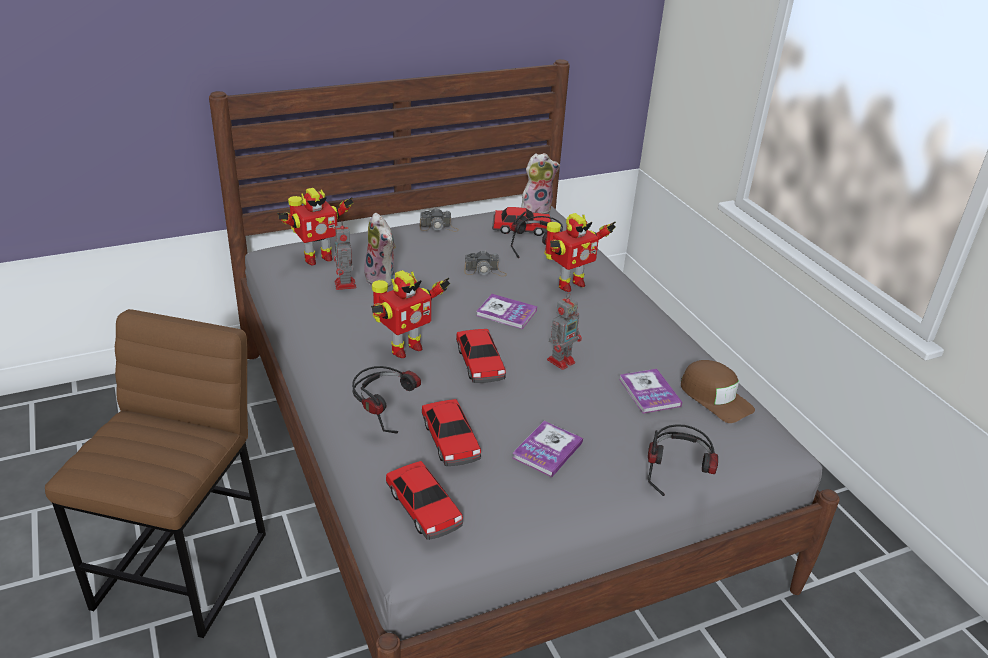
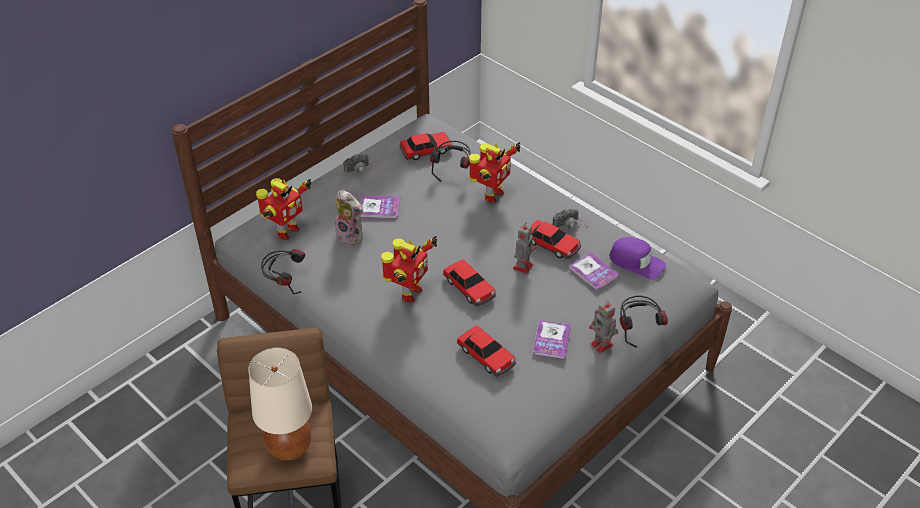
camera: 20 degrees left, 10 degrees up
toy robot [334,223,356,290] -> toy robot moved to [589,300,618,353]
headphones [352,366,421,434] -> headphones moved to [261,249,305,294]
toy car [386,461,463,540] -> toy car moved to [531,220,581,259]
camera [464,250,507,277] -> camera moved to [552,208,588,231]
book [476,294,537,329] -> book moved to [361,196,400,219]
plush toy [521,153,560,214] -> none
brown cap [681,360,755,423] -> purple cap [609,237,666,280]
none -> beige table lamp [248,348,312,461]

